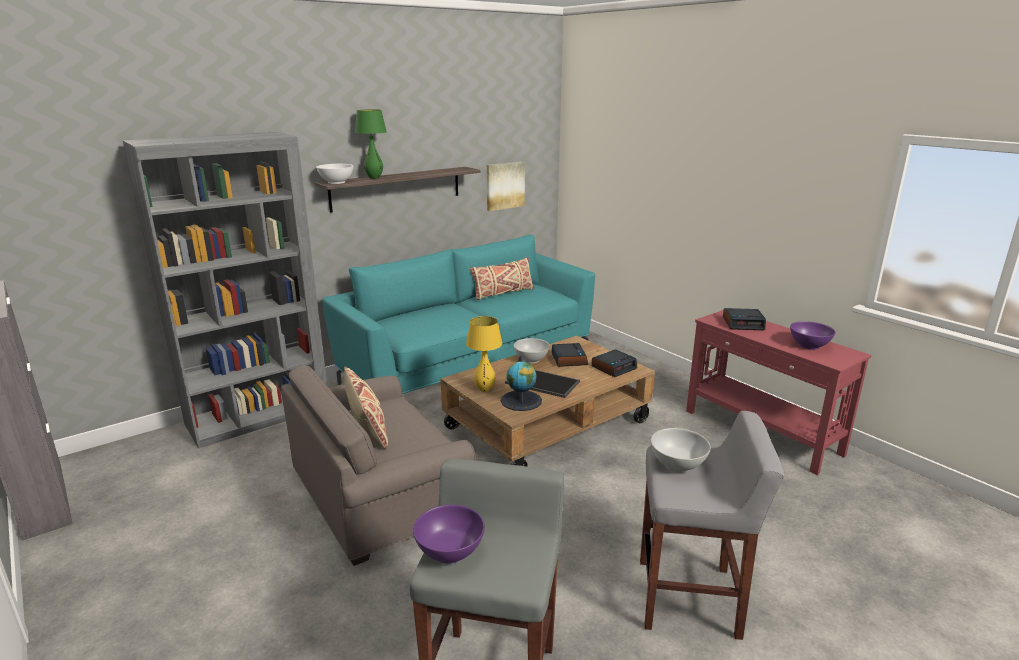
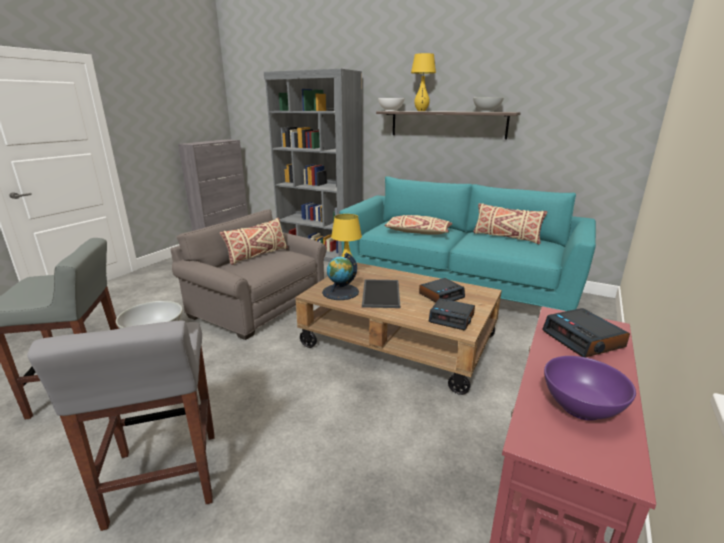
camera: 65 degrees right, 0 degrees up
green table lamp [355,109,387,179] -> yellow table lamp [411,53,436,111]
purple bowl [413,505,485,564] -> none
picture [487,161,525,211] -> none
white bowl [514,338,550,363] -> white bowl moved to [473,97,504,112]
none -> beige pillow [385,215,452,235]

